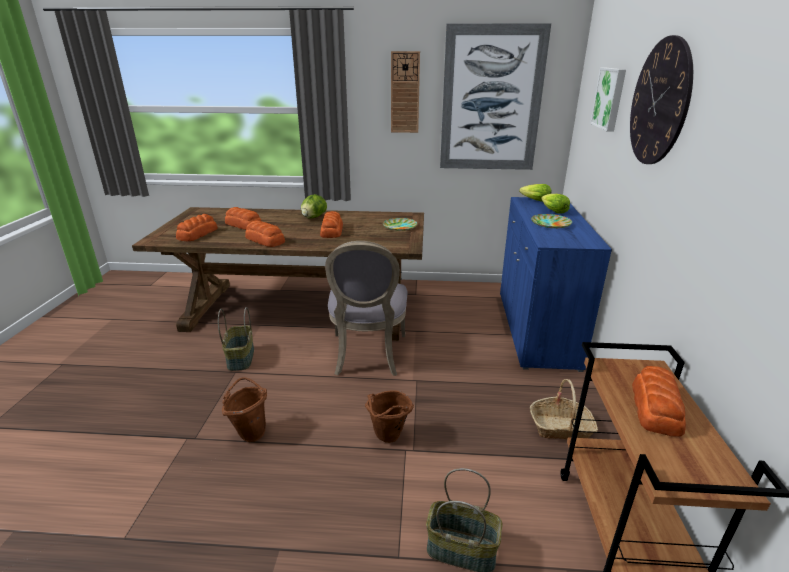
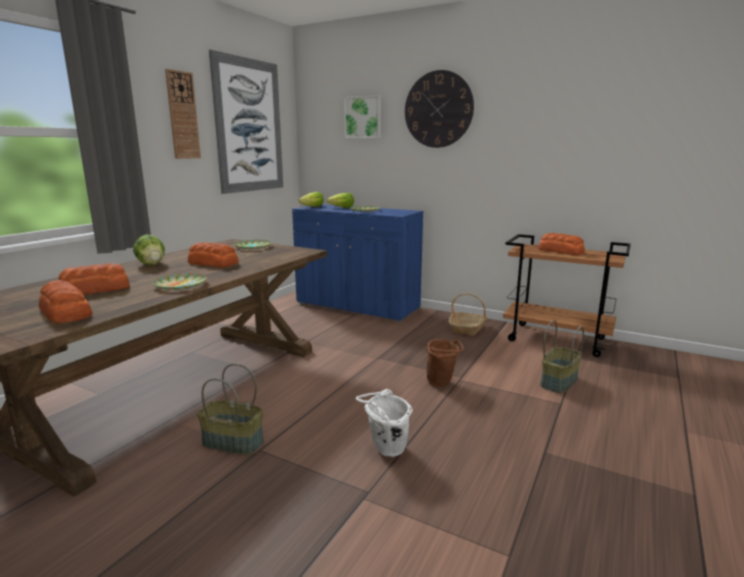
camera: 65 degrees left, 10 degrees down
brown bucket [222,377,267,442] -> white bucket [356,389,413,457]
bread [245,220,285,247] -> plate [153,274,207,290]
grey chair [325,241,408,376] -> none

